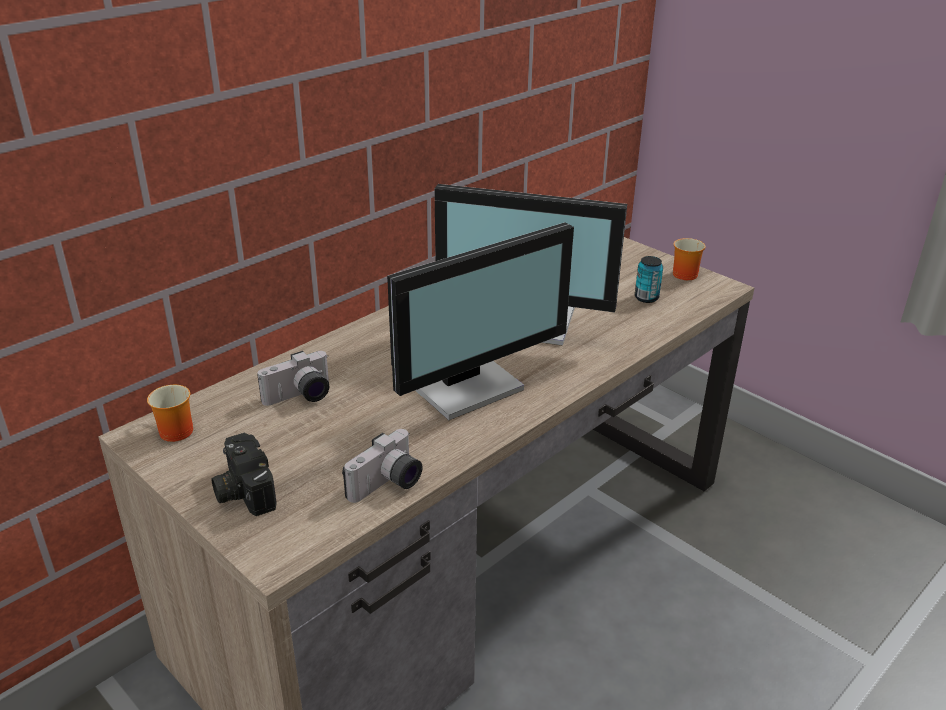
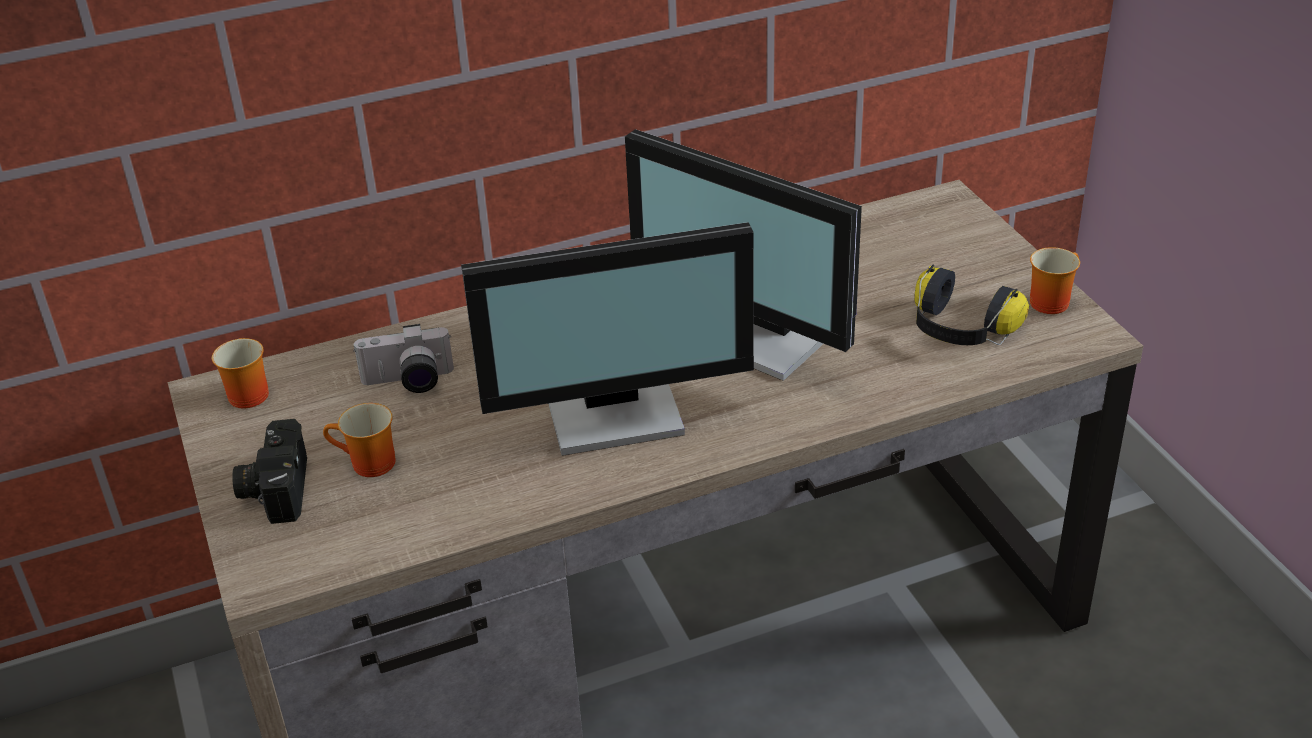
camera: 25 degrees right, 5 degrees up
camera [342,429,422,503] -> none
can [635,256,663,303] -> headphones [914,265,1029,345]
none -> mug [323,403,396,477]

